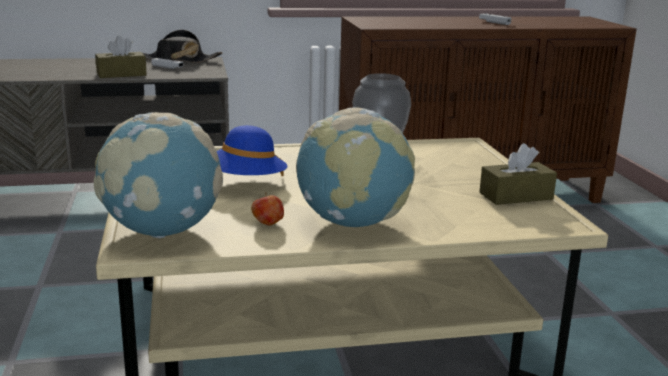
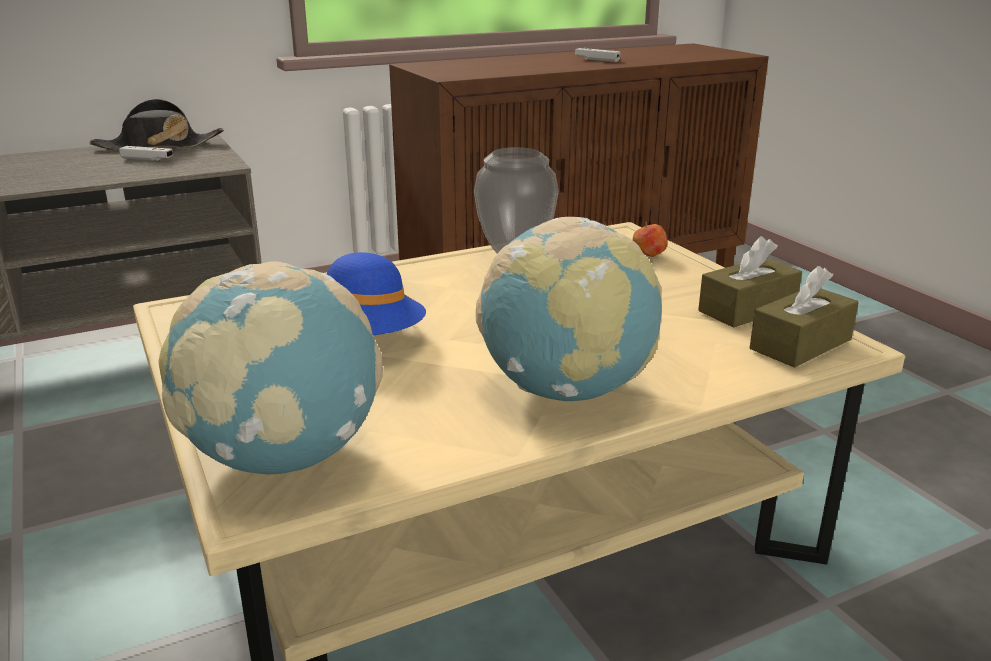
camera: 15 degrees left, 5 degrees up
brown tissue box [95,36,147,78] -> brown tissue box moved to [750,266,859,368]
apple [251,192,284,226] -> apple moved to [633,222,668,257]

